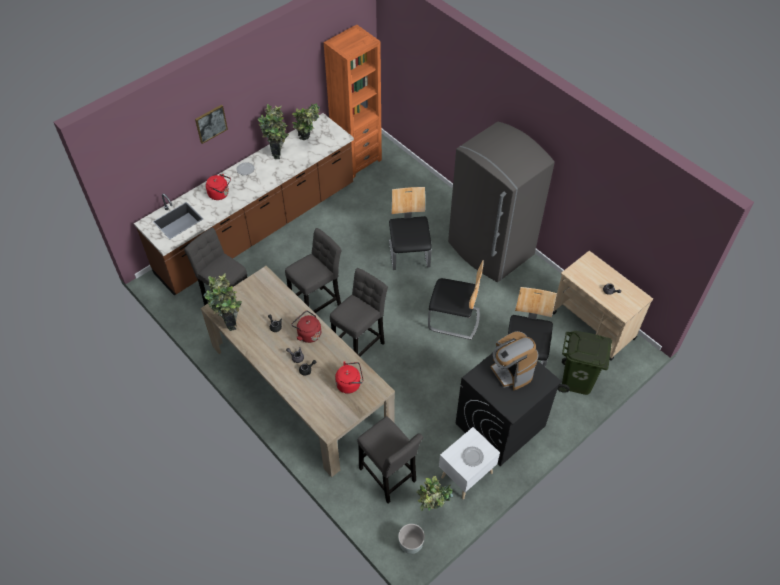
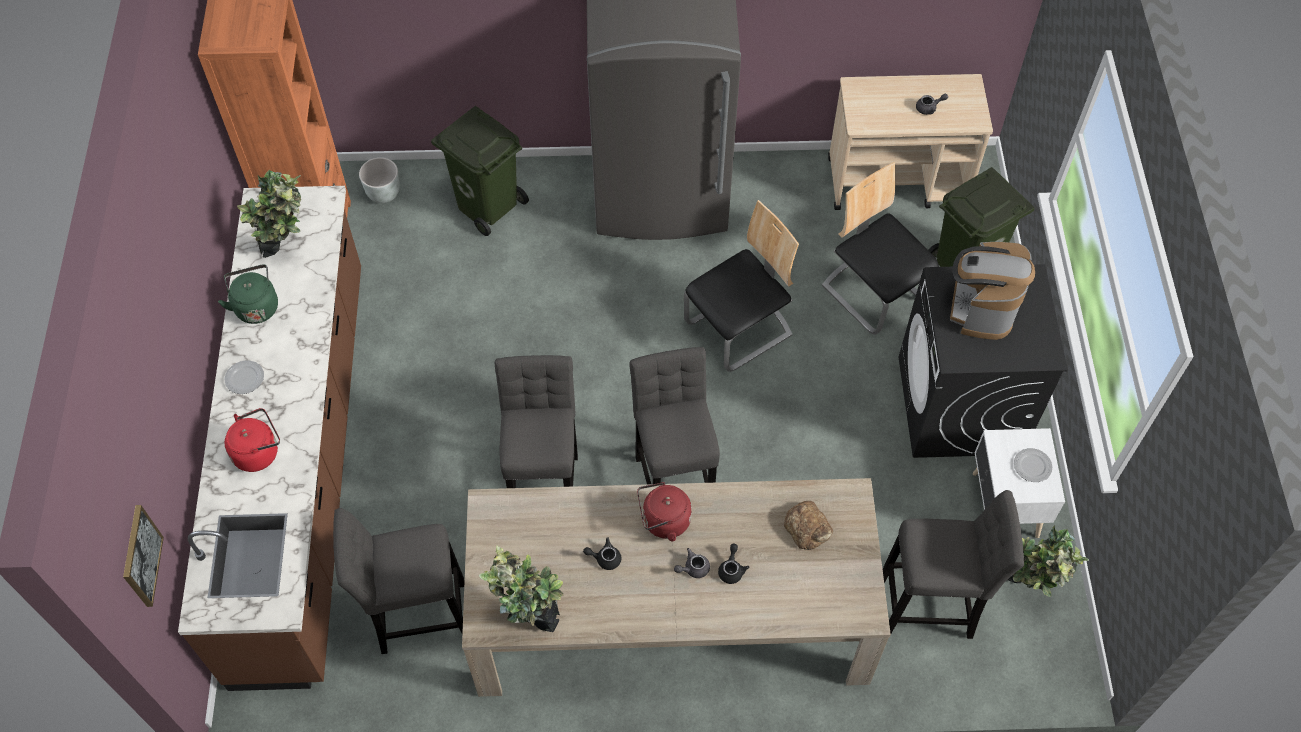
camera: 50 degrees left, 5 degrees up
picture [195,105,228,144] -> picture moved to [123,505,164,607]
potted plant [258,104,289,159] -> green kettle [218,264,278,324]
red kettle [335,361,363,394] -> bread [784,501,833,550]
chair [389,187,431,270] -> none
grey planter [398,524,425,554] -> grey planter moved to [359,157,400,203]
coffee machine [491,331,539,390] -> coffee machine turned 90 degrees clockwise [950,242,1035,340]
none -> green trash can [431,106,529,236]

